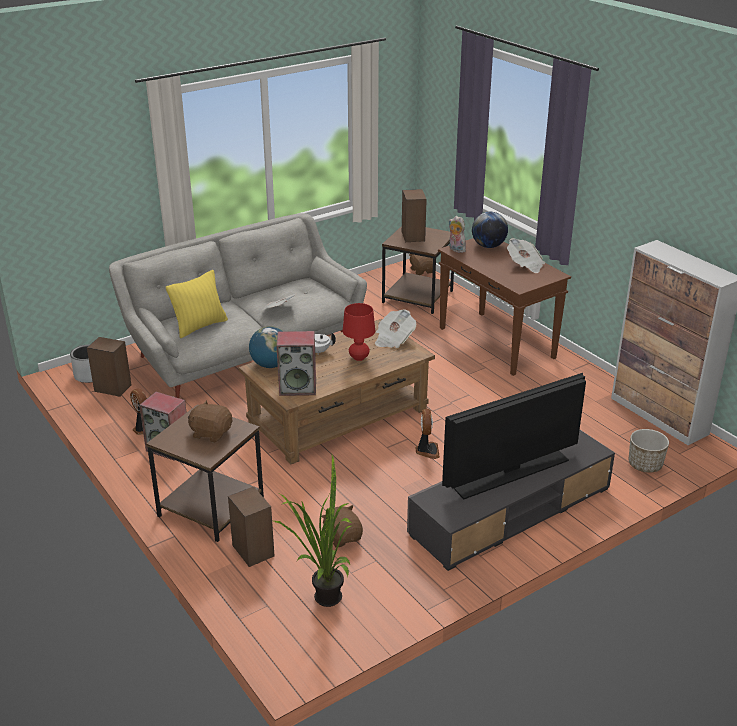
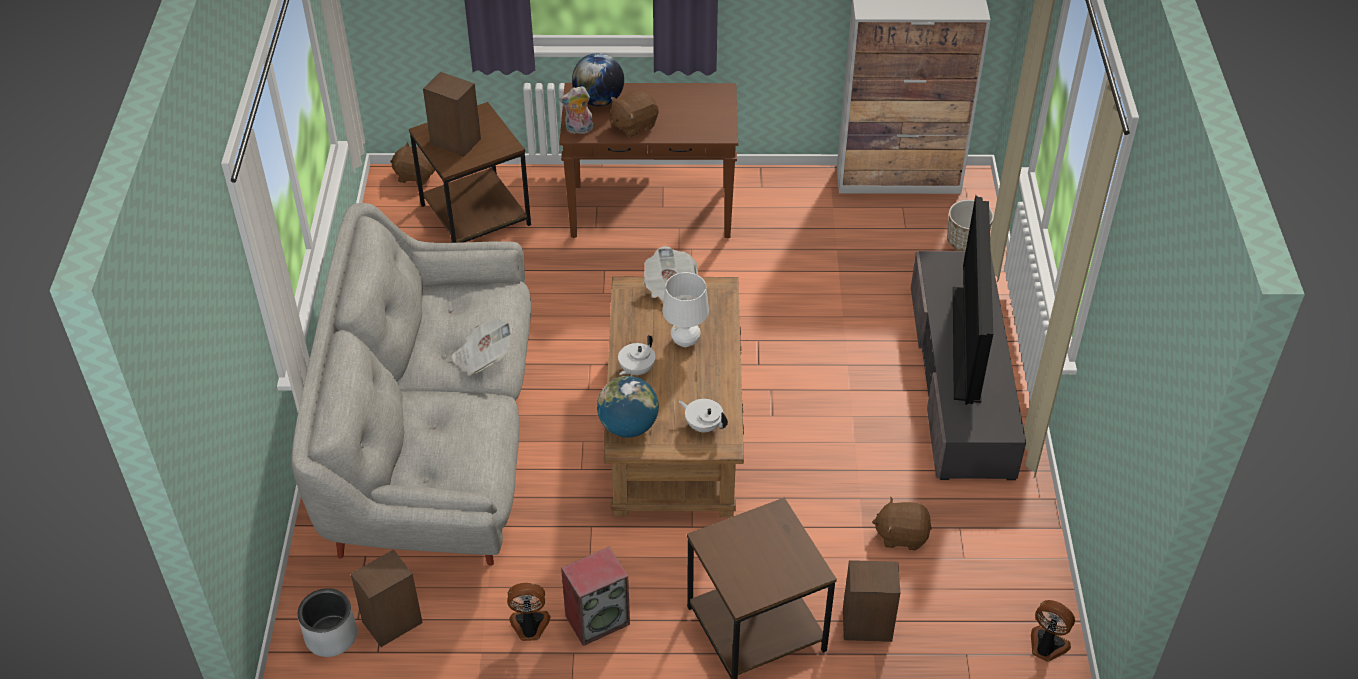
camera: 55 degrees left, 15 degrees up
yellow pillow [166,270,228,338] -> none
brown plush toy [188,400,232,443] -> brown plush toy moved to [610,90,658,137]
potted plant [274,455,352,607] -> none
speaker [276,331,316,396] -> white teapot [679,399,728,432]
red table lamp [343,303,375,361] -> white table lamp [662,272,709,347]
fan [415,409,440,459] -> fan moved to [1031,600,1075,662]
newspaper [507,238,545,273] -> none

